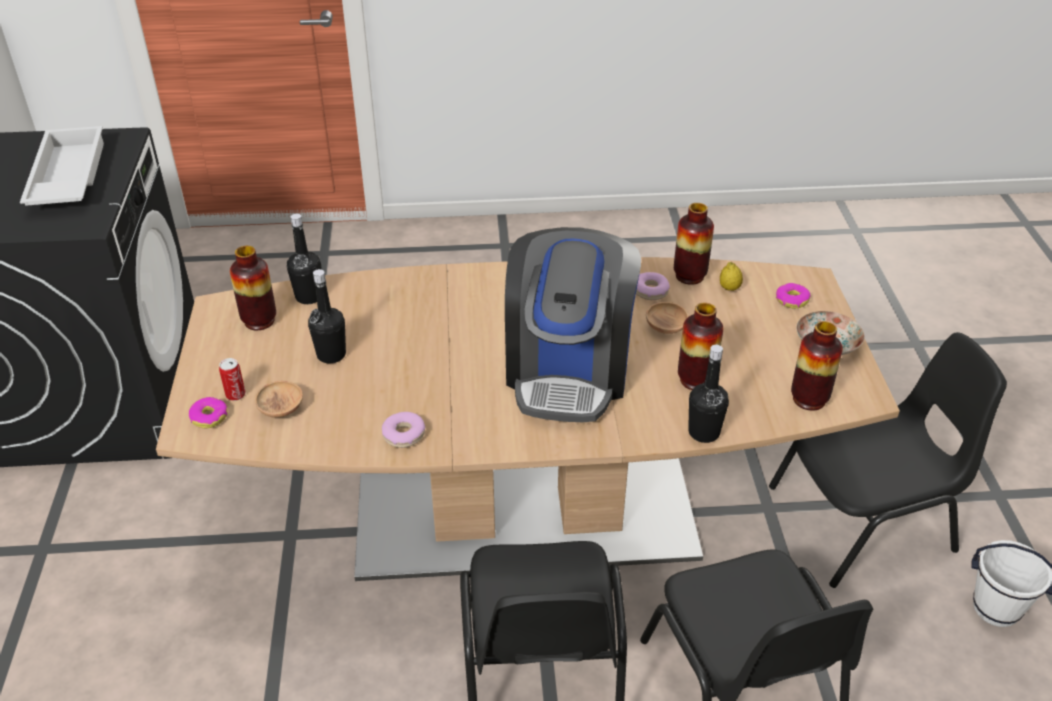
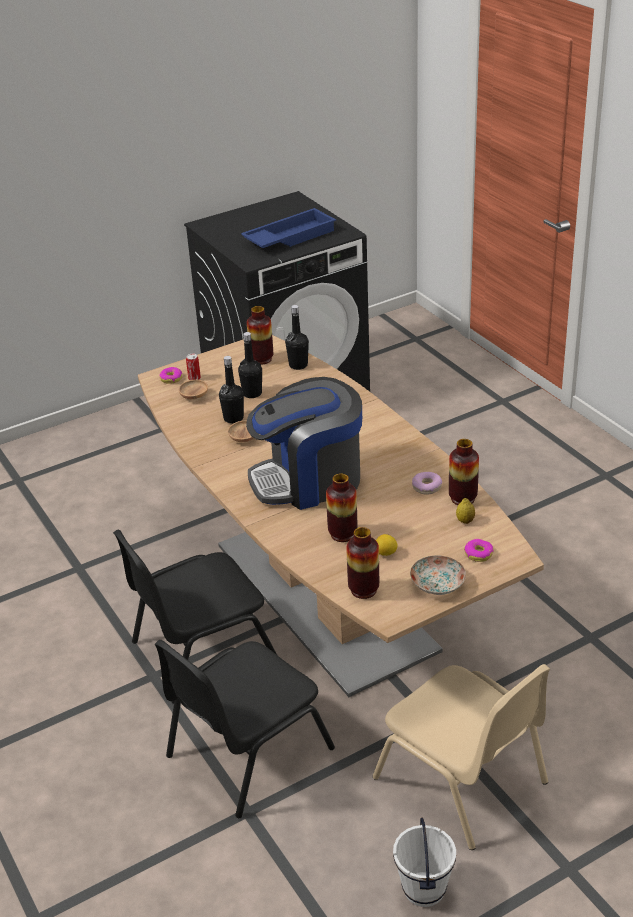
camera: 65 degrees right, 5 degrees down
white tray [20,126,104,206] -> blue tray [241,208,336,248]
donut [382,412,425,448] -> none
brown bowl [646,302,689,334] -> brown bowl moved to [228,421,254,442]
black bottle [688,345,729,443] -> black bottle moved to [219,356,244,423]
black chair [769,332,1007,588] -> beige chair [373,664,550,850]
none -> lemon [376,534,397,556]

